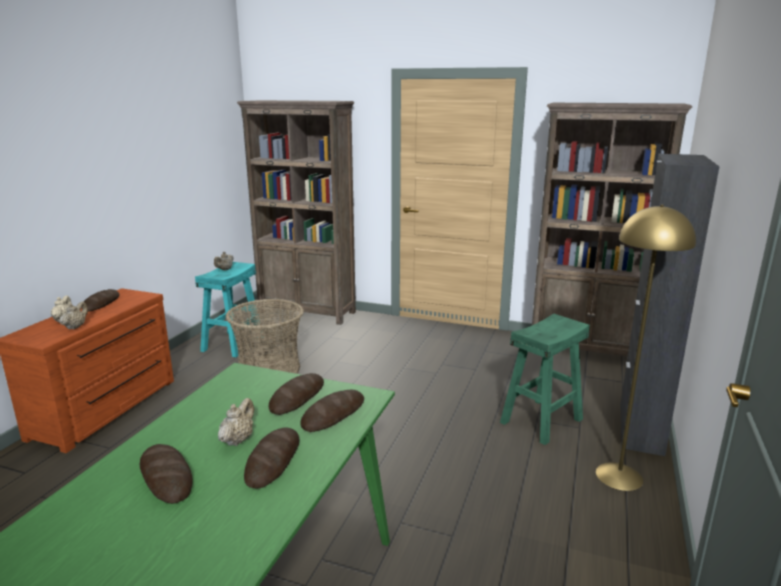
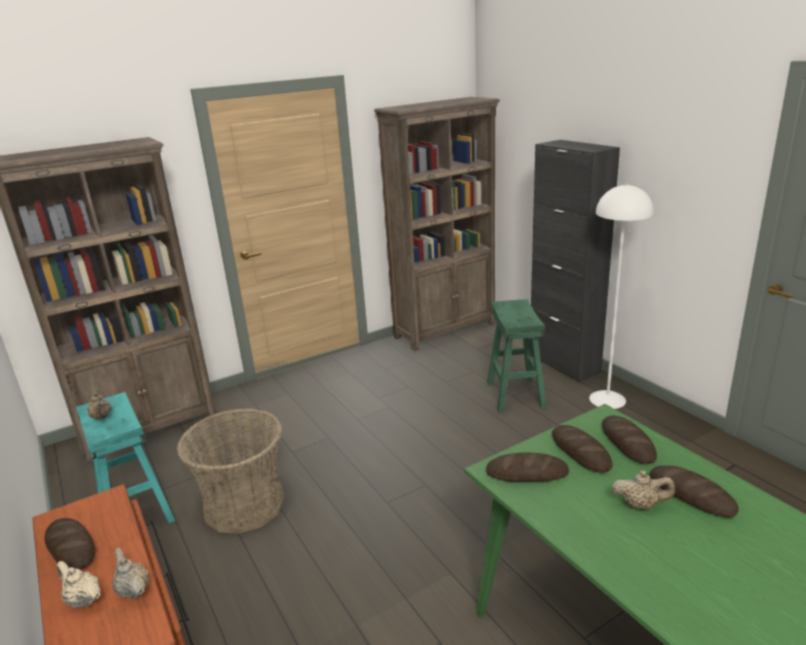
camera: 50 degrees left, 5 degrees up
bread [140,444,193,504] -> bread moved to [486,453,569,482]
beige teapot [218,398,254,446] -> beige teapot turned 135 degrees clockwise [612,470,675,509]
yellow floor lamp [596,205,696,491] -> white floor lamp [589,184,653,409]

